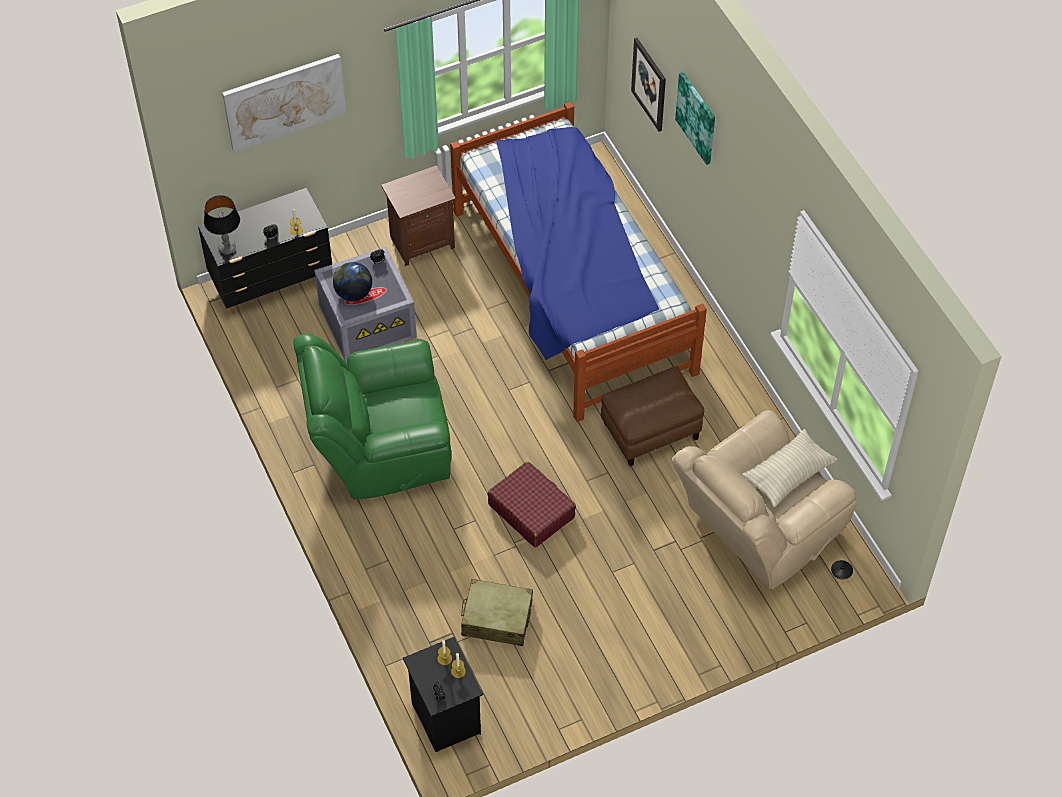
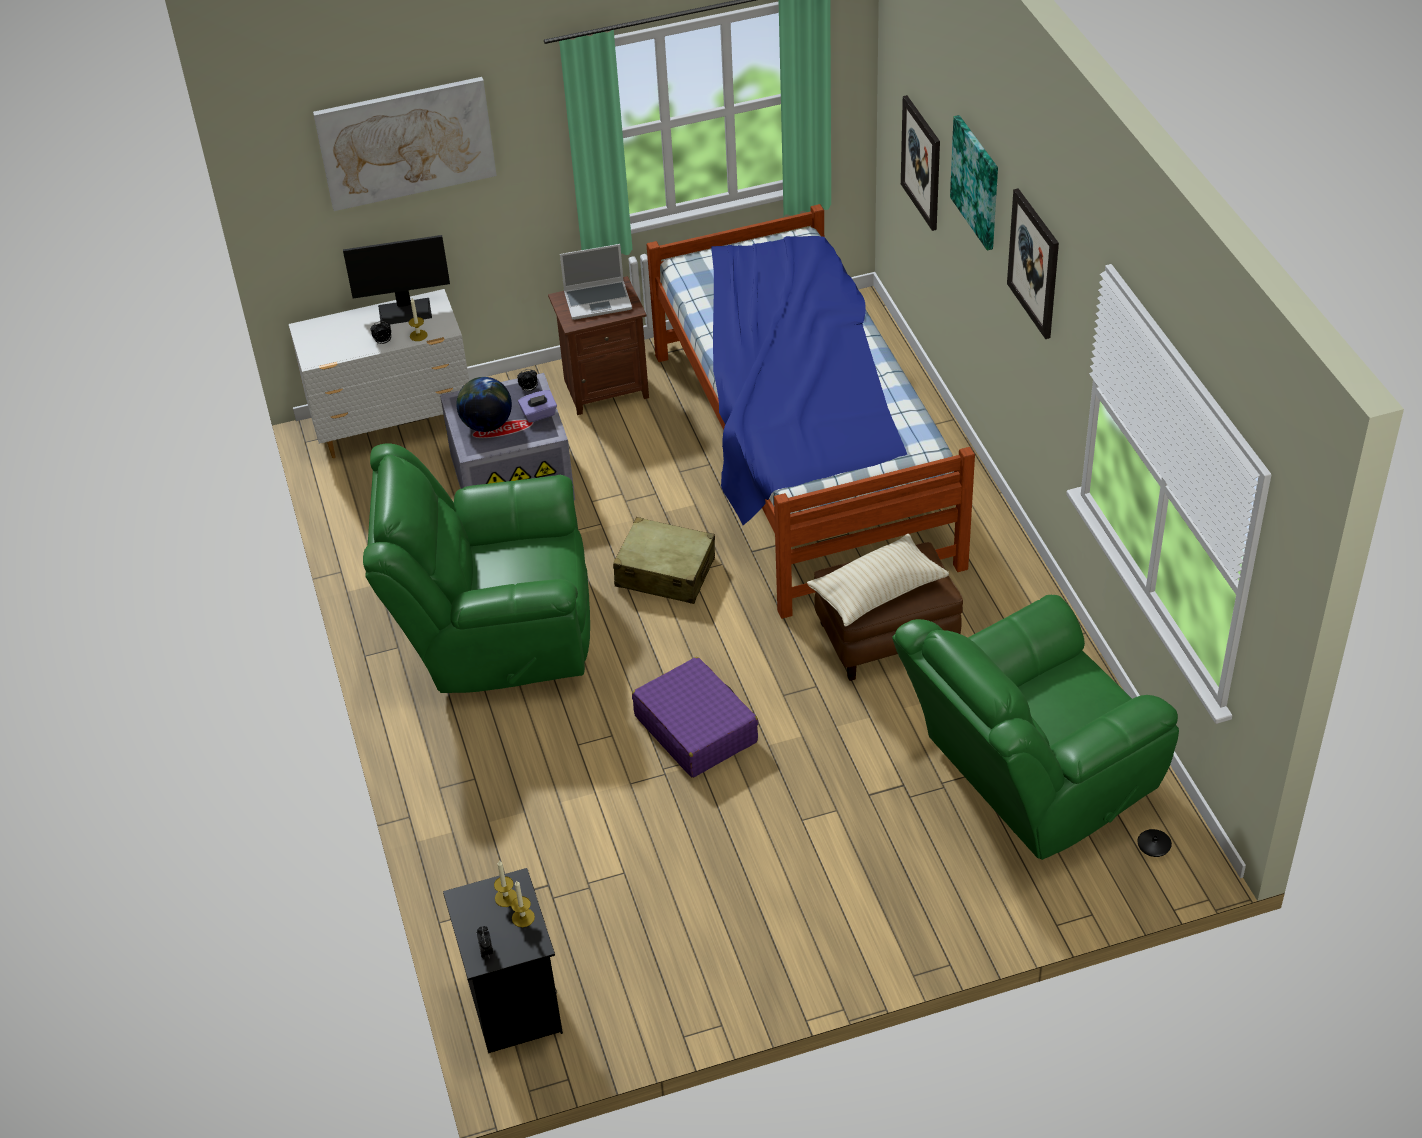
camera: 10 degrees right, 10 degrees down
black dresser [198,188,332,314] -> white dresser [289,289,469,458]
table lamp [204,195,240,255] -> none
beige suitcase [461,579,533,646] -> beige suitcase moved to [613,517,715,604]
red suitcase [488,461,576,548] -> purple suitcase [632,657,759,778]
beige armchair [671,410,857,589] -> green armchair [892,595,1179,860]
beige pillow [741,429,838,507] -> beige pillow moved to [807,534,949,627]
none -> monitor [343,235,450,324]
none -> purple tissue box [518,390,557,423]
none -> laptop [560,244,632,320]
none -> picture [1007,188,1059,339]

